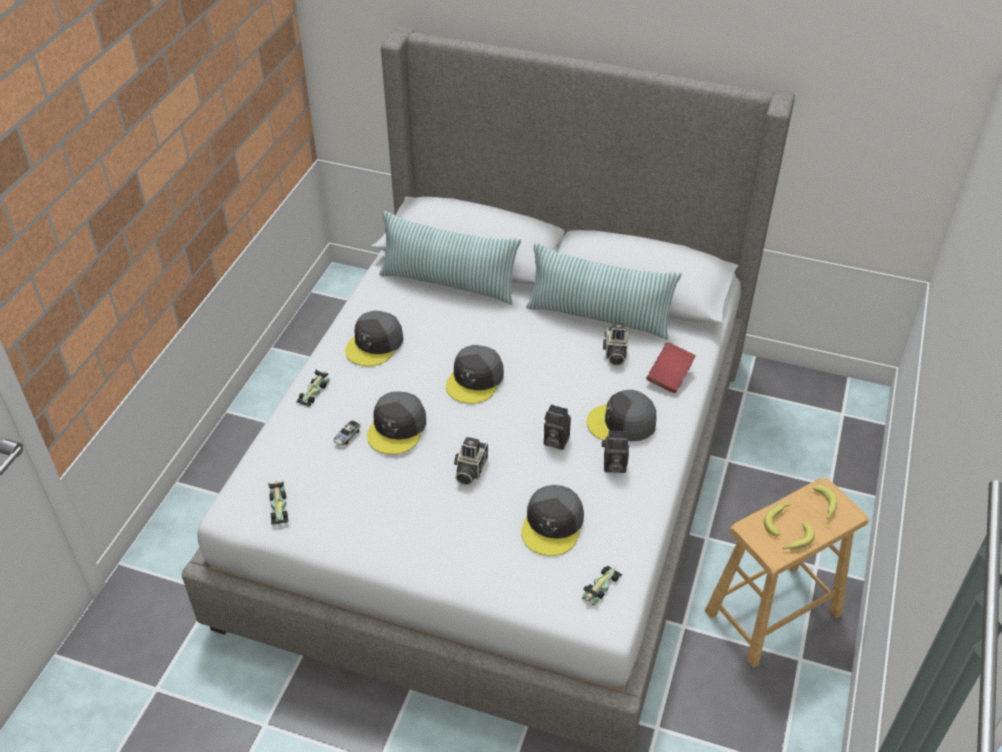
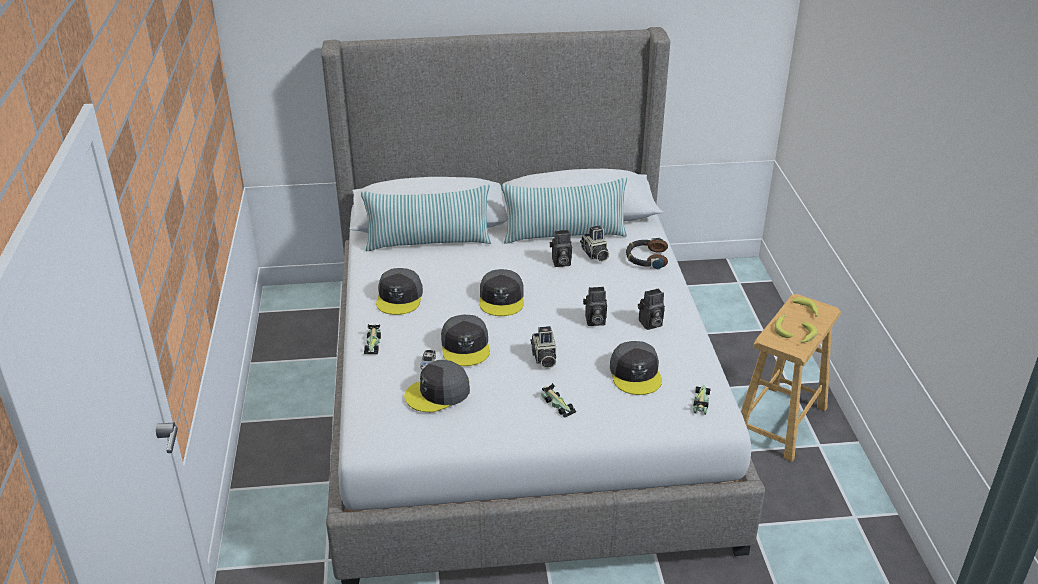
camera: 25 degrees left, 10 degrees down
toy car [269,481,289,525] -> toy car moved to [541,383,577,418]
grey cap [586,390,657,441] -> grey cap moved to [404,360,470,412]
red book [646,342,696,393] -> headphones [626,238,668,269]
none -> camera [550,230,572,267]

